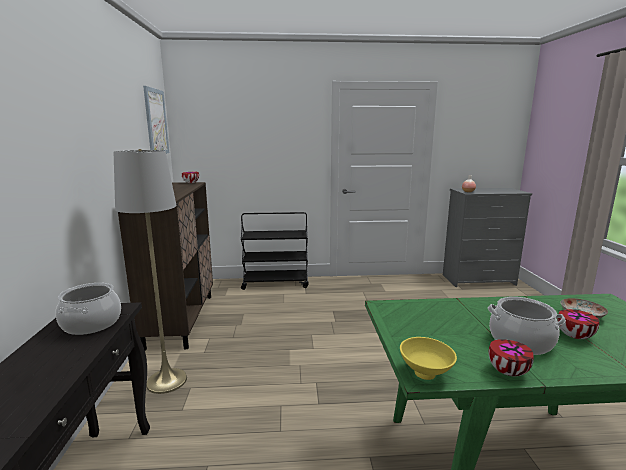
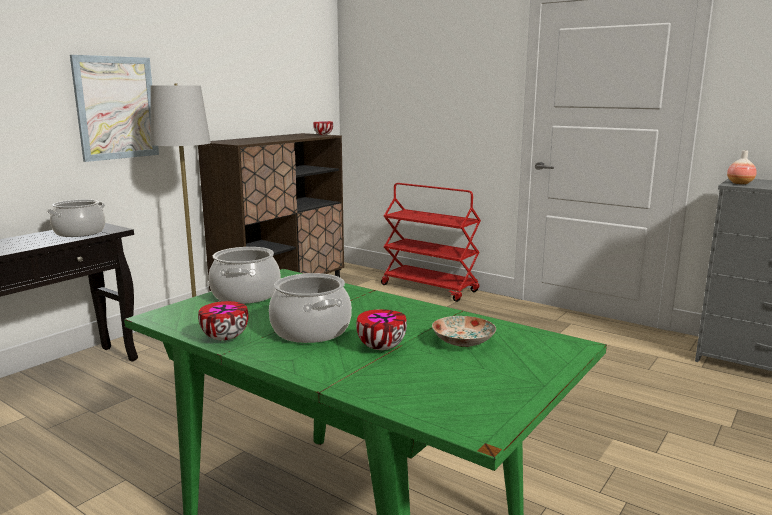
camera: 40 degrees right, 0 degrees up
picture [143,86,169,154] -> picture moved to [70,55,159,162]
black cart [241,212,309,290] -> red cart [381,183,481,302]
yellow bowl [400,337,457,380] -> none
none -> cooking pot [209,247,280,304]

